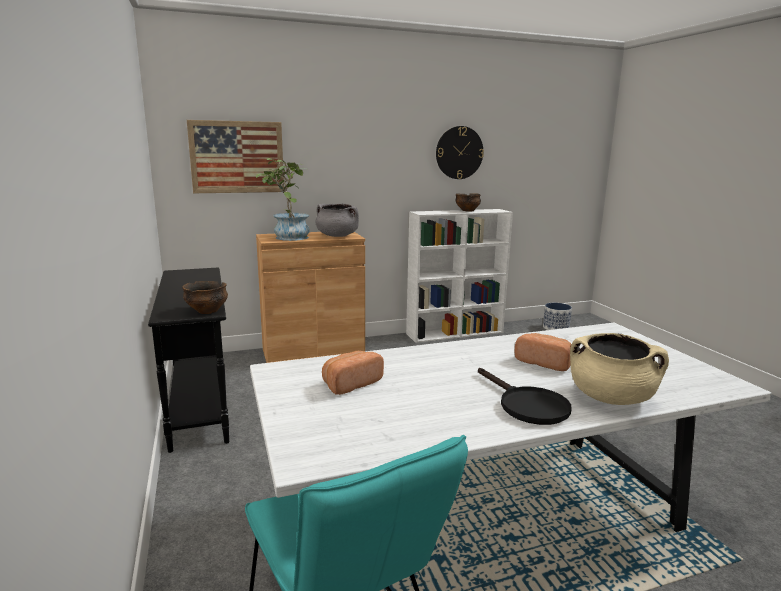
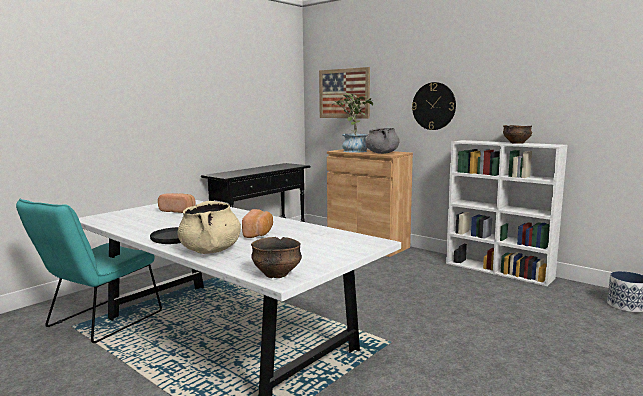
camera: 60 degrees right, 5 degrees down
bowl [182,281,228,314] -> bowl moved to [251,237,302,278]
wall clock [436,126,484,179] -> wall clock moved to [412,82,456,130]

